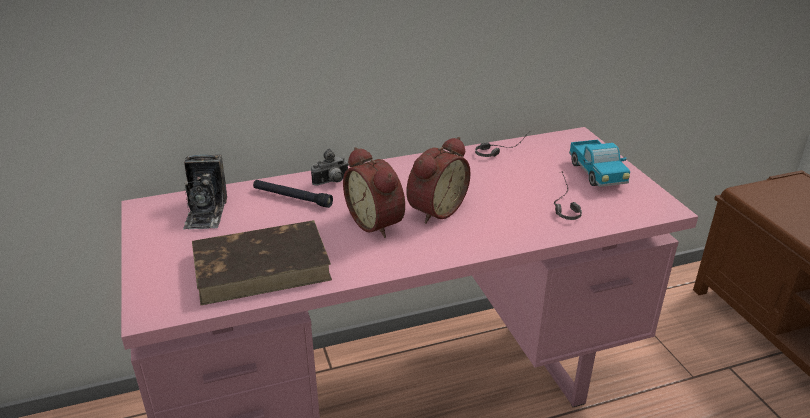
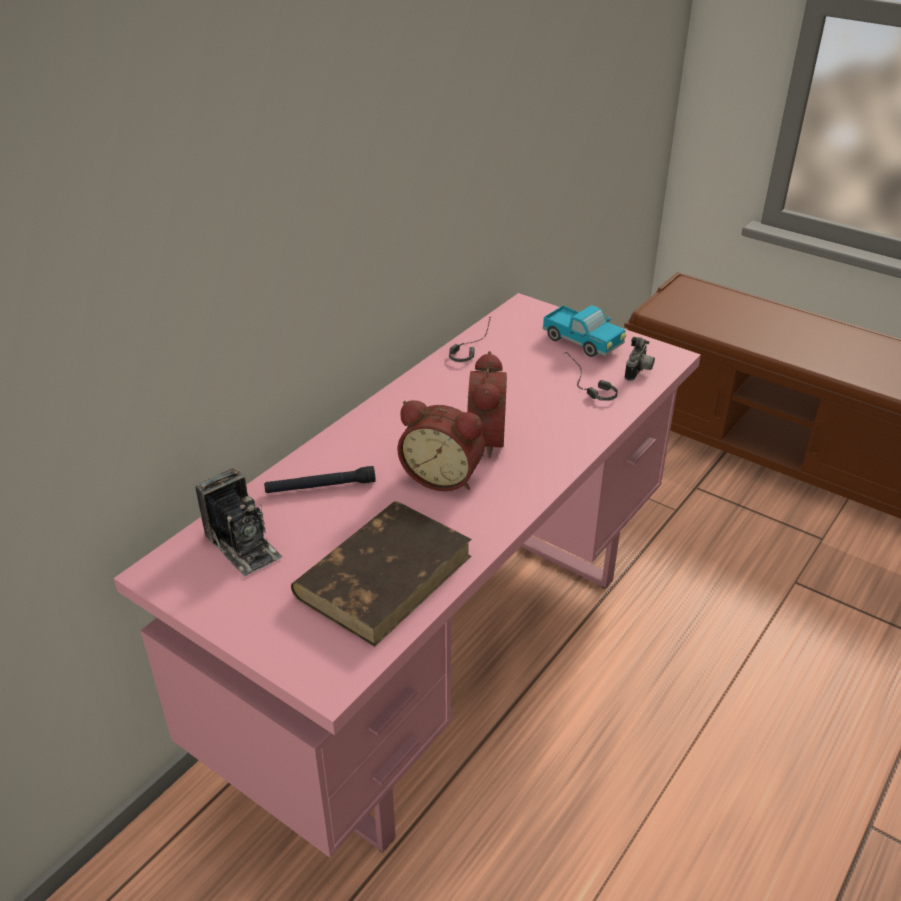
camera: 35 degrees left, 5 degrees up
camera [311,149,349,185] -> camera moved to [625,337,655,381]

